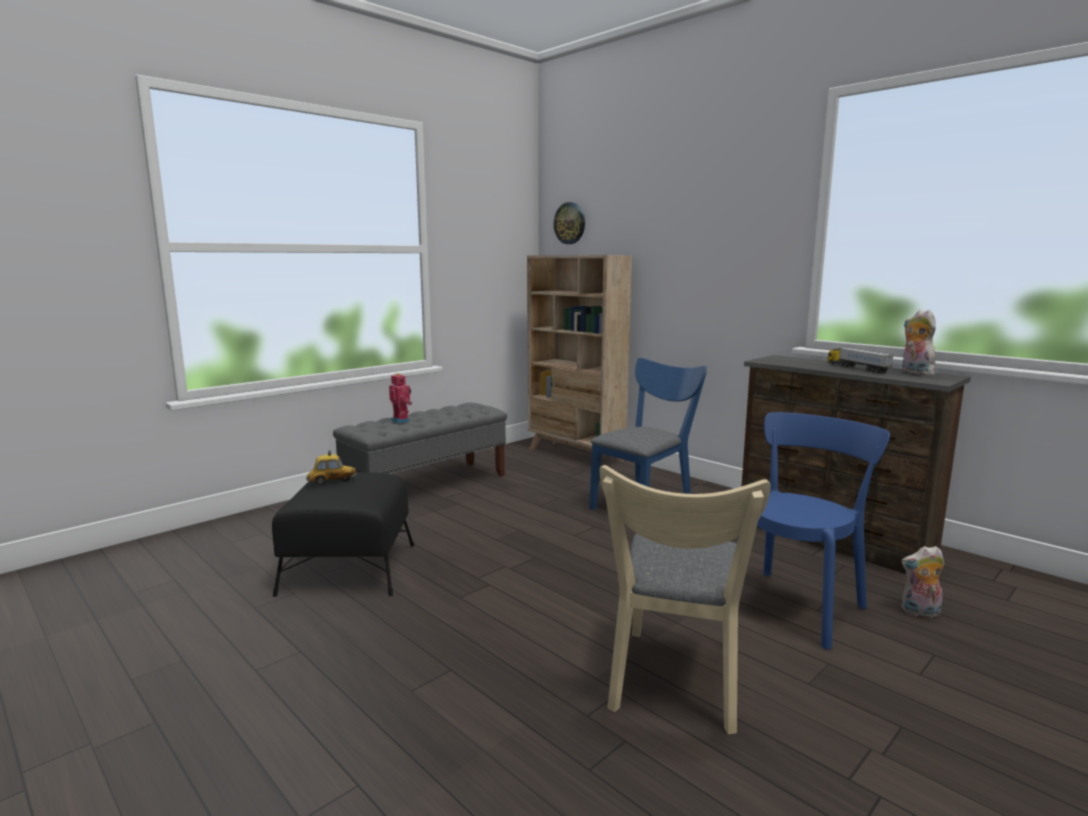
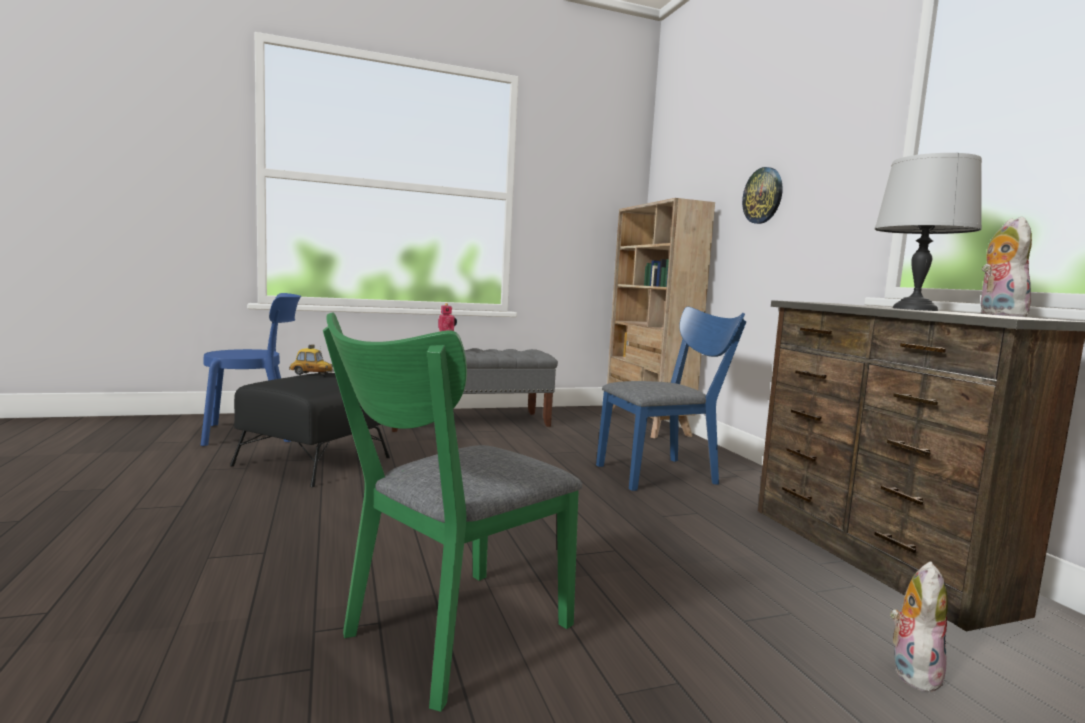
camera: 25 degrees right, 5 degrees down
wall clock [554,202,585,244] -> wall clock moved to [742,167,783,224]
beige chair [600,465,771,734] -> green chair [323,313,582,712]
blue chair [737,412,890,650] -> blue chair moved to [201,293,301,446]
toy truck [827,348,894,373] -> grey table lamp [875,153,982,311]
plush toy [901,546,944,617] -> plush toy turned 90 degrees clockwise [890,561,948,692]

